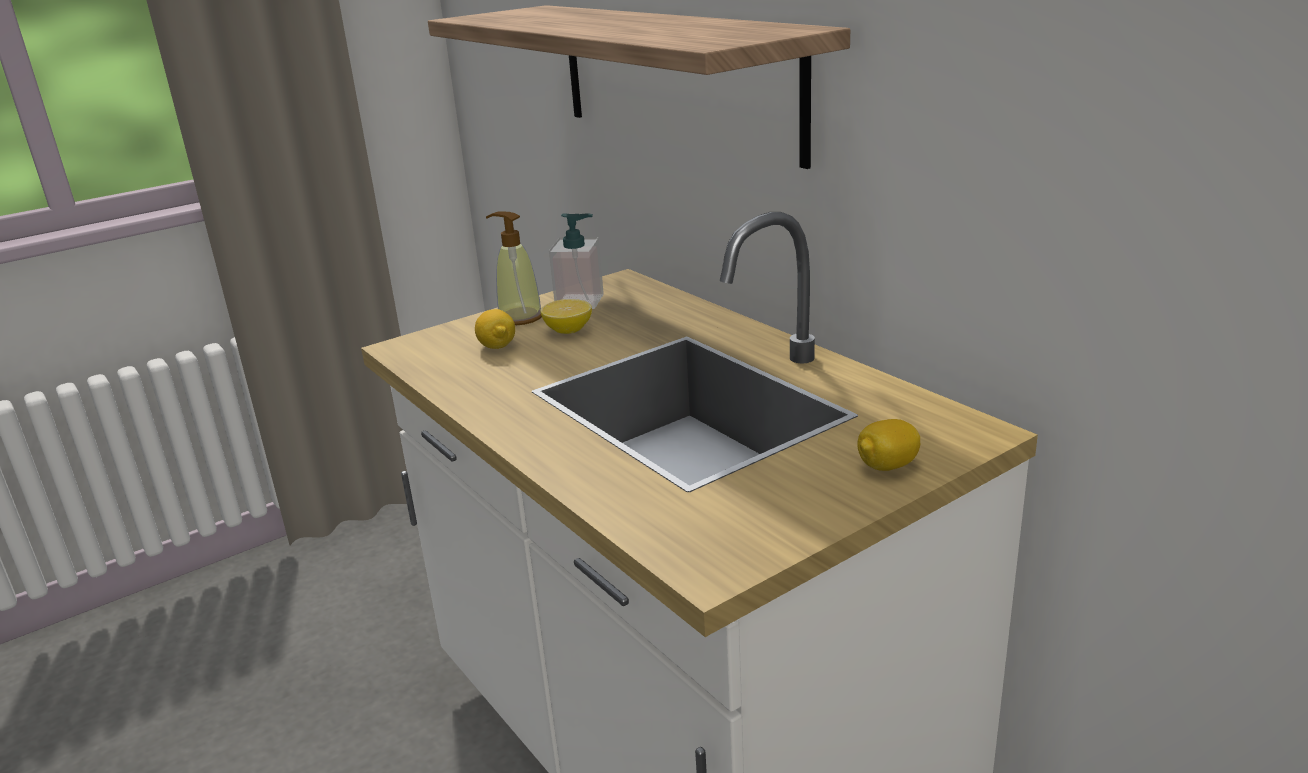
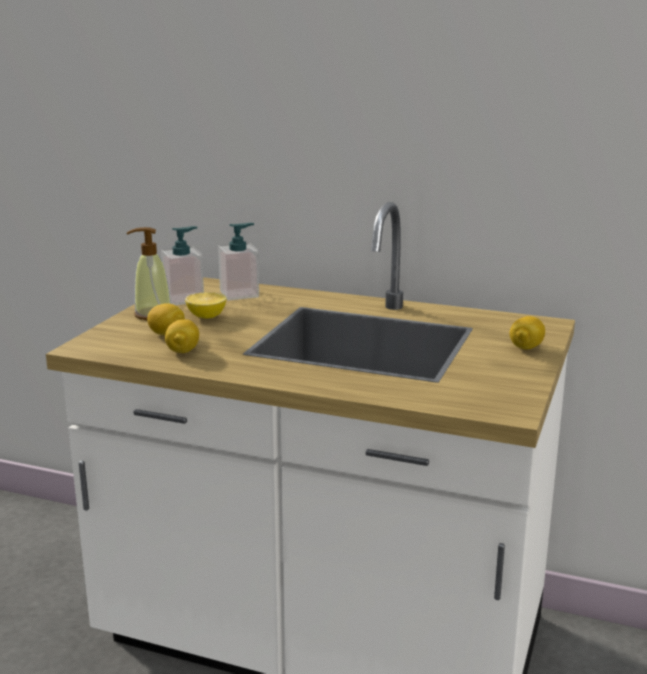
camera: 35 degrees left, 5 degrees down
shelf [428,5,850,169] -> none
none -> lemon [165,319,199,353]
none -> soap dispenser [218,223,259,301]

